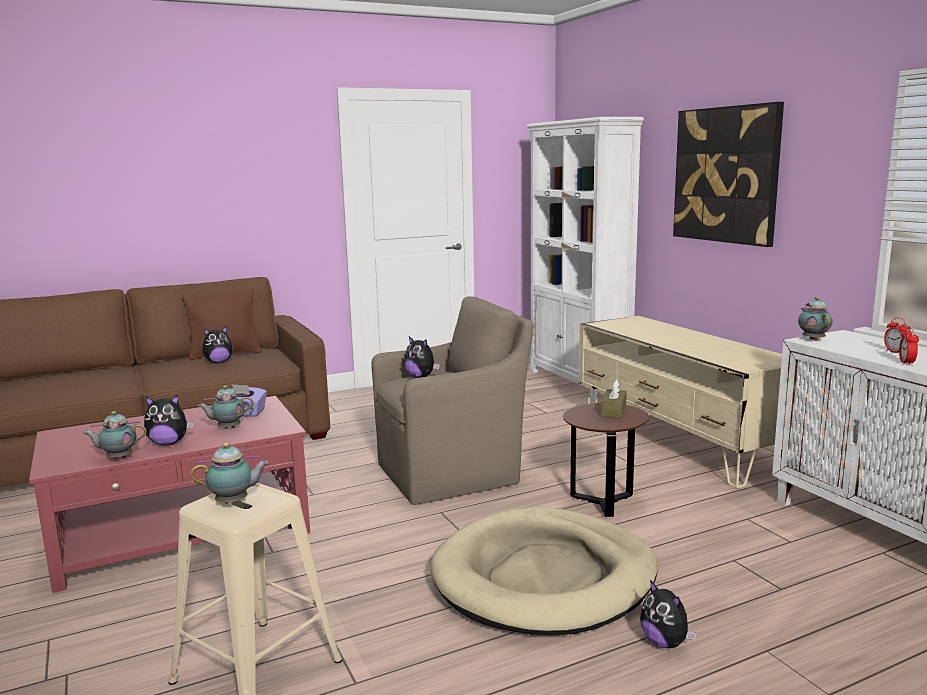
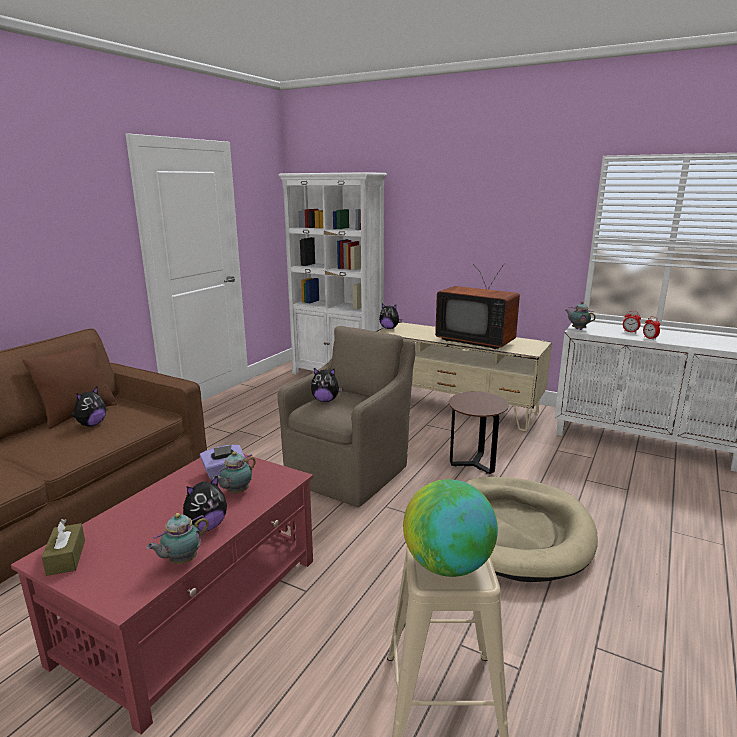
camera: 35 degrees left, 5 degrees up
teapot [190,443,269,504] -> globe [403,479,498,577]
brown tissue box [601,380,627,418] -> brown tissue box moved to [41,519,85,576]
plush toy [640,580,697,648] -> plush toy moved to [379,304,402,329]
picture [673,102,784,247] -> none
none -> television [435,264,520,349]

